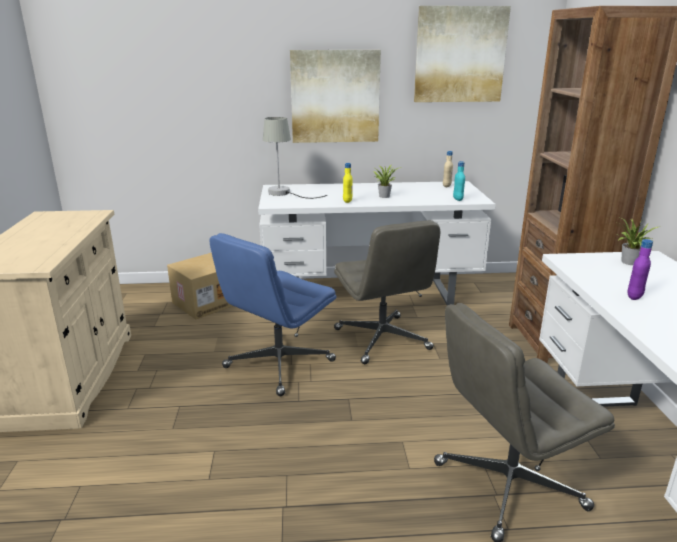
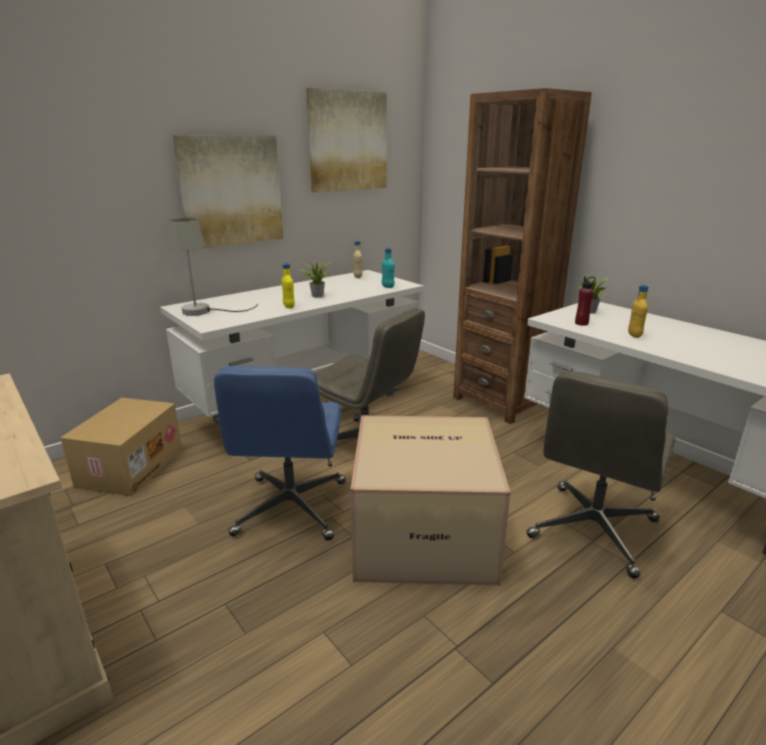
camera: 35 degrees left, 0 degrees up
purple bottle [628,239,653,300] -> yellow bottle [628,285,649,338]
none -> cardboard box [350,415,511,585]
none -> red bottle [575,276,596,326]

